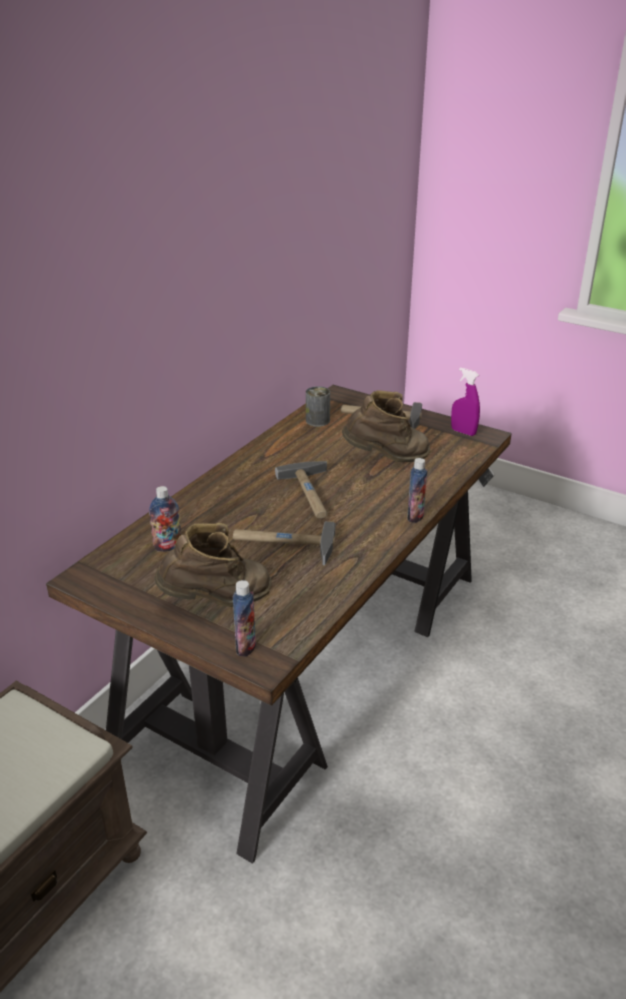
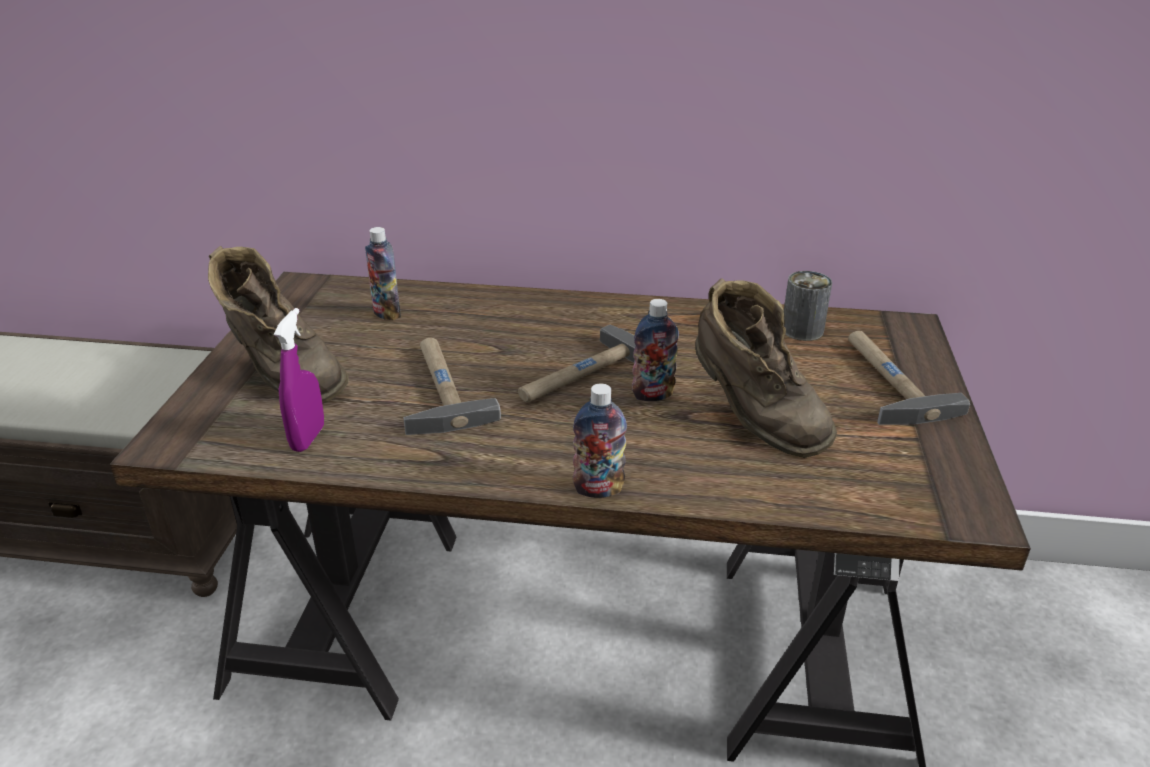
camera: 65 degrees right, 0 degrees up
bottle [233,580,256,657] -> bottle moved to [632,299,679,401]
purple spray bottle [451,368,480,436] -> purple spray bottle moved to [274,308,324,452]

